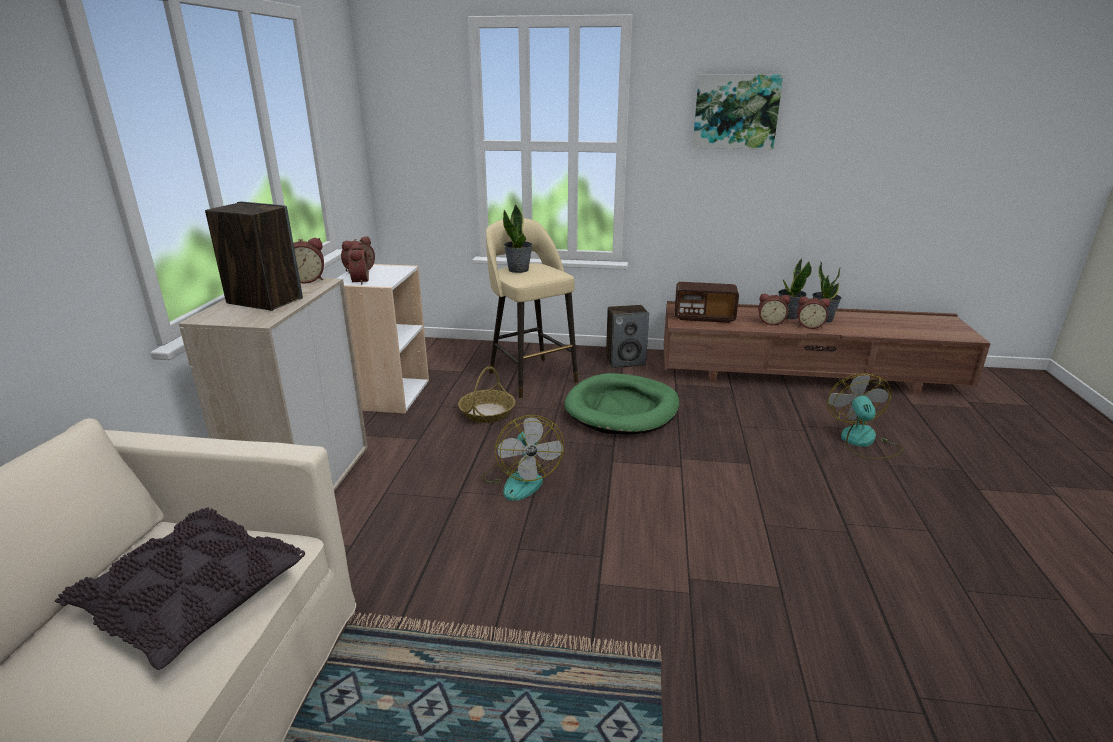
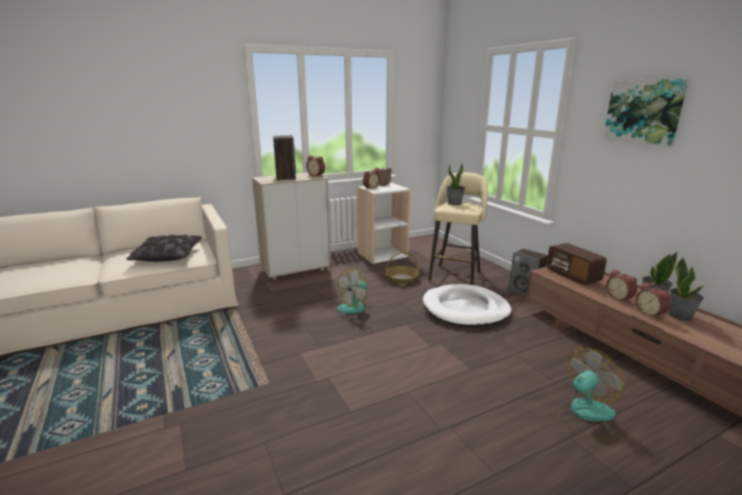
camera: 55 degrees right, 5 degrees down
green dog bed [565,373,679,434] -> white dog bed [423,284,512,327]

